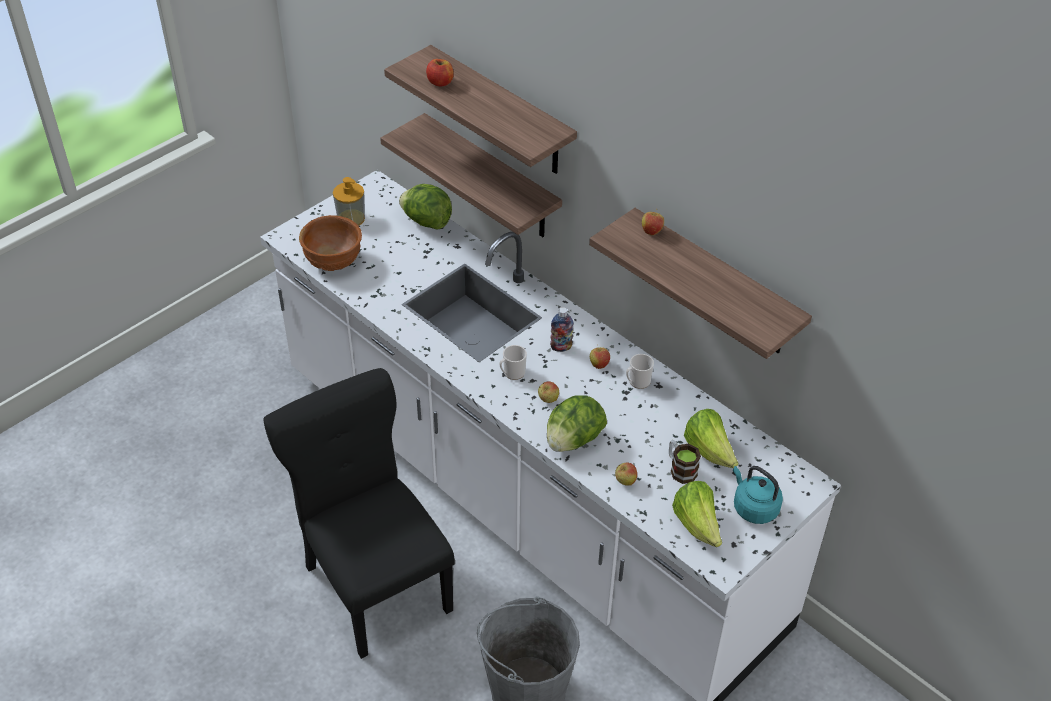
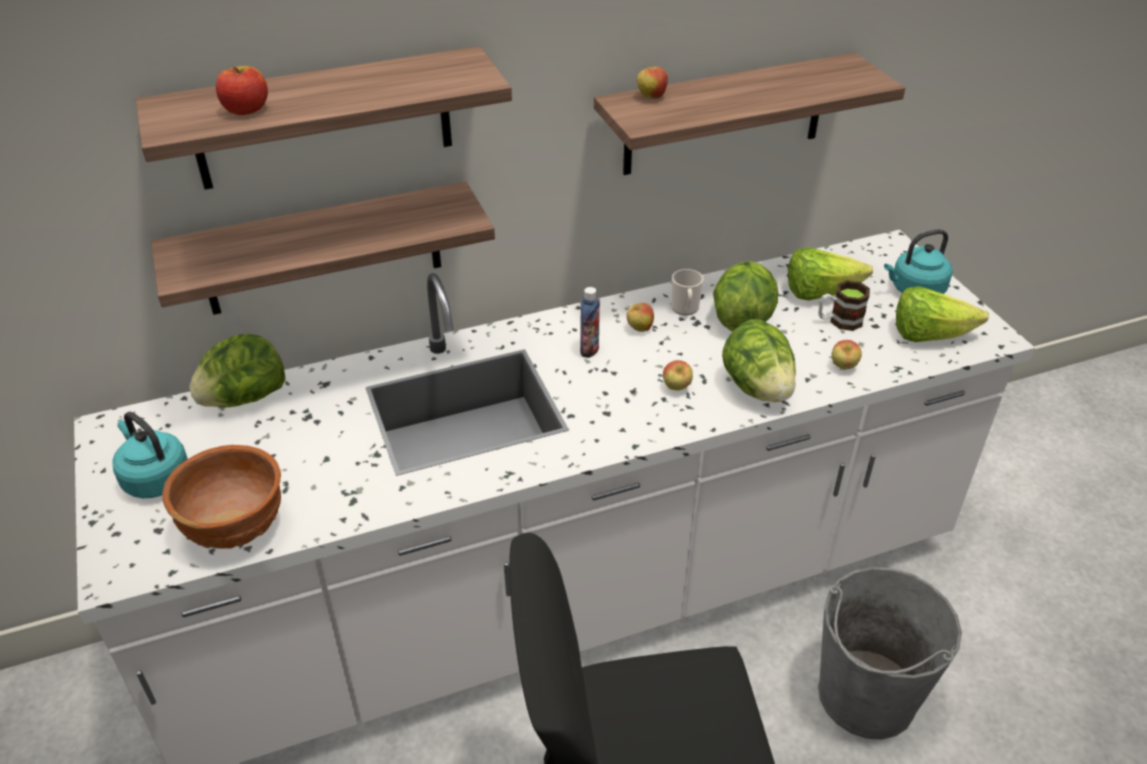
camera: 65 degrees left, 5 degrees down
soap dispenser [333,177,365,226] -> turquoise kettle [112,412,188,498]
mug [499,345,527,380] -> none
none -> lettuce [713,261,778,331]

